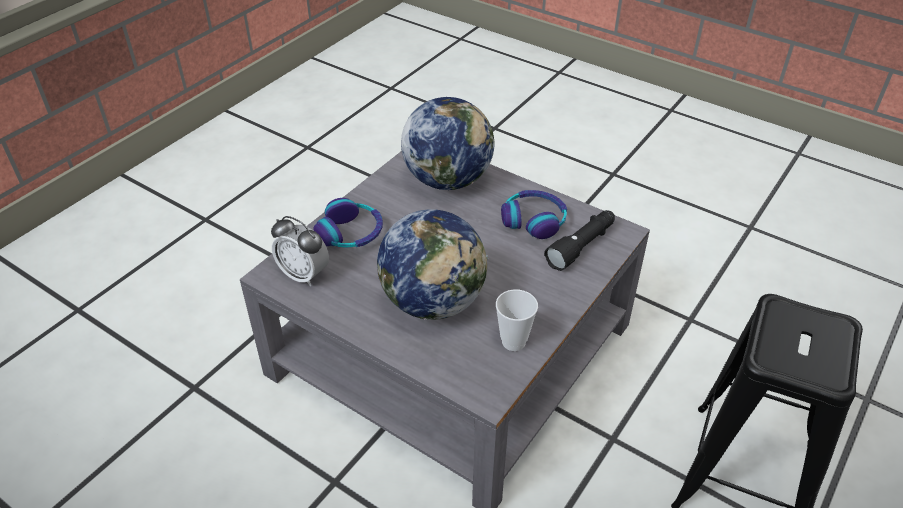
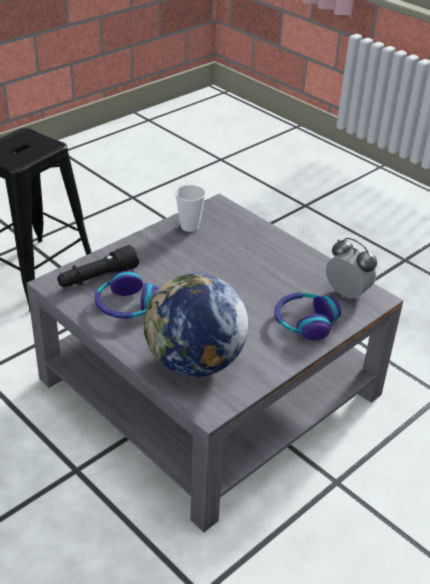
camera: 170 degrees left, 5 degrees down
globe [377,209,488,320] -> none

